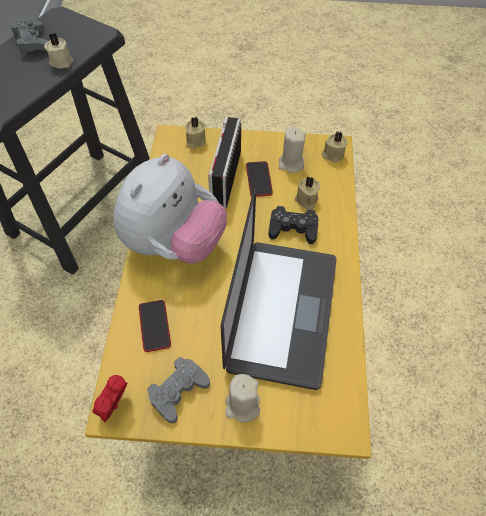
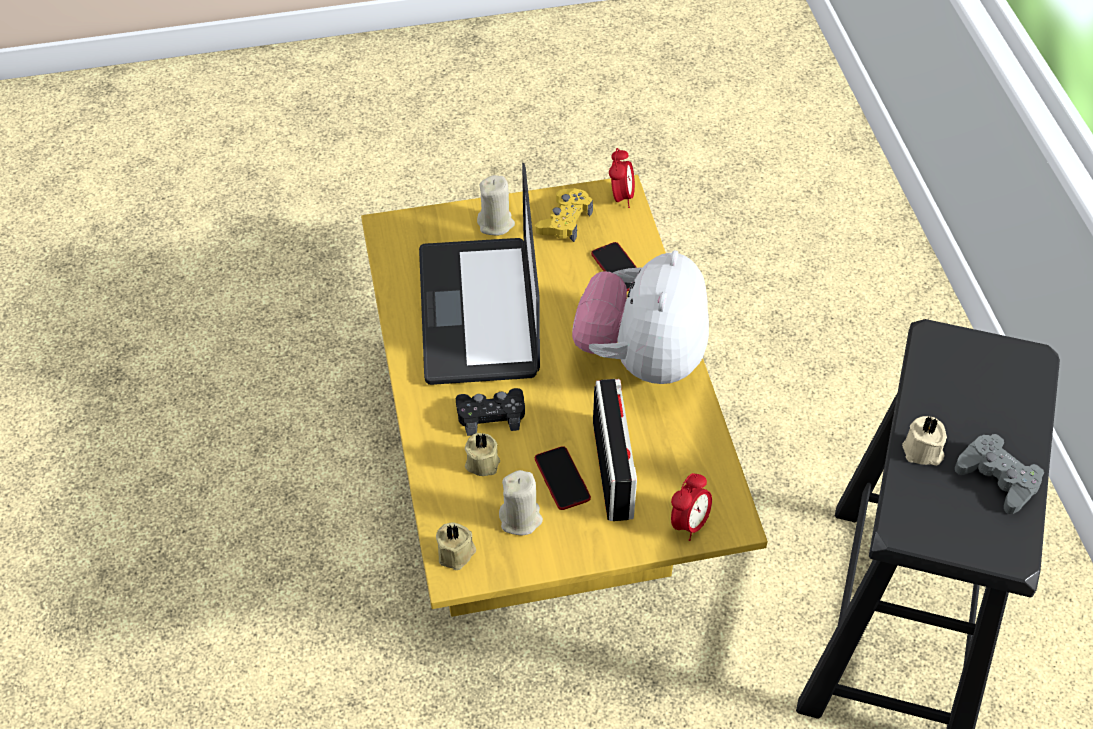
camera: 165 degrees right, 5 degrees down
grey game controller [147,357,210,424] -> yellow game controller [535,188,593,242]
beige candle [186,117,206,149] -> alarm clock [671,473,712,541]

